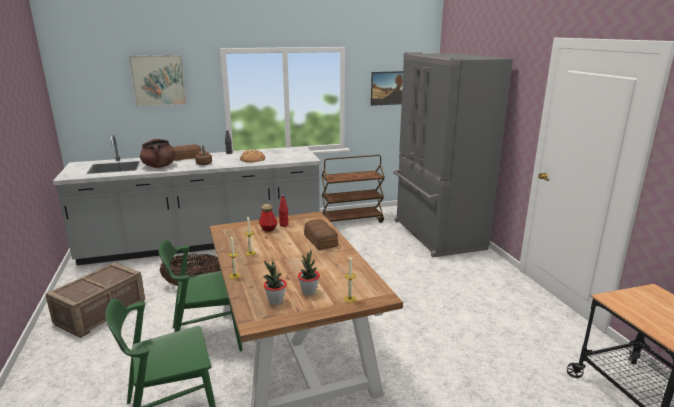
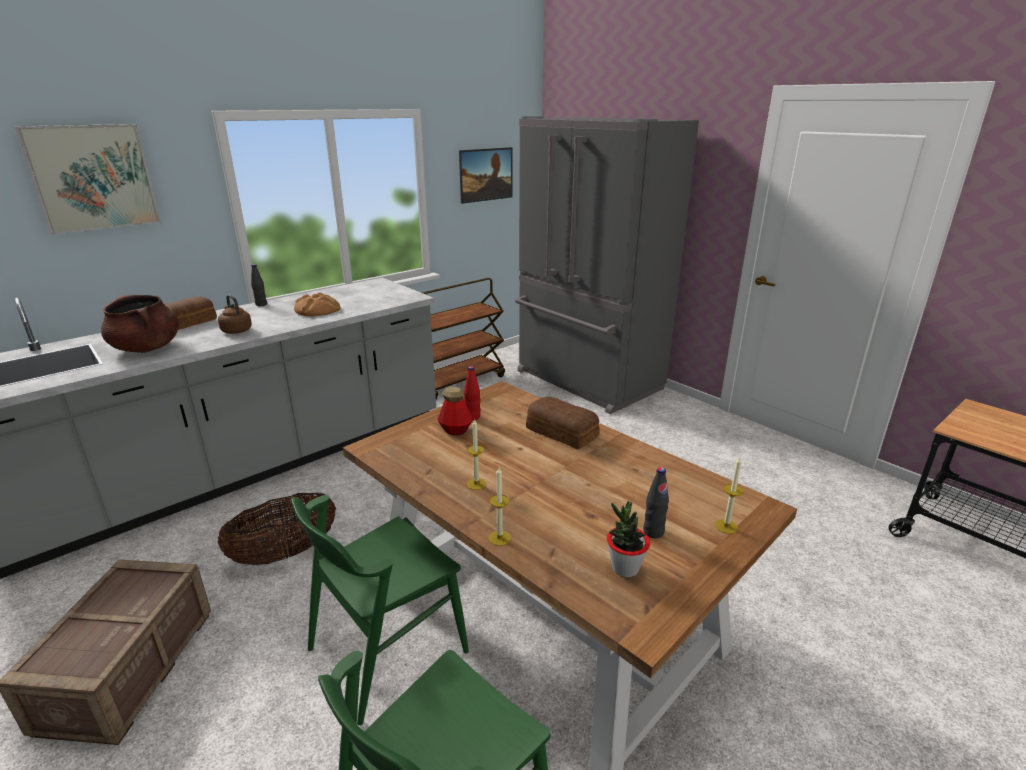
camera: 25 degrees left, 5 degrees up
potted plant [298,250,320,295] -> black bottle [643,467,669,538]

